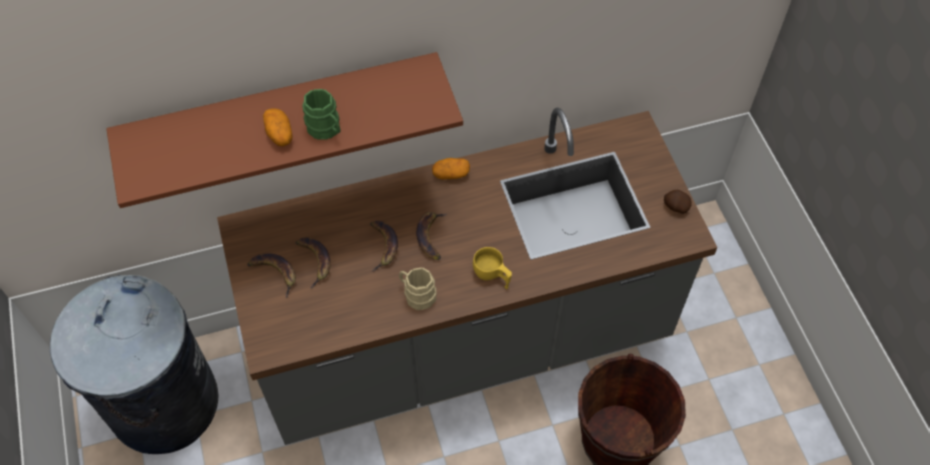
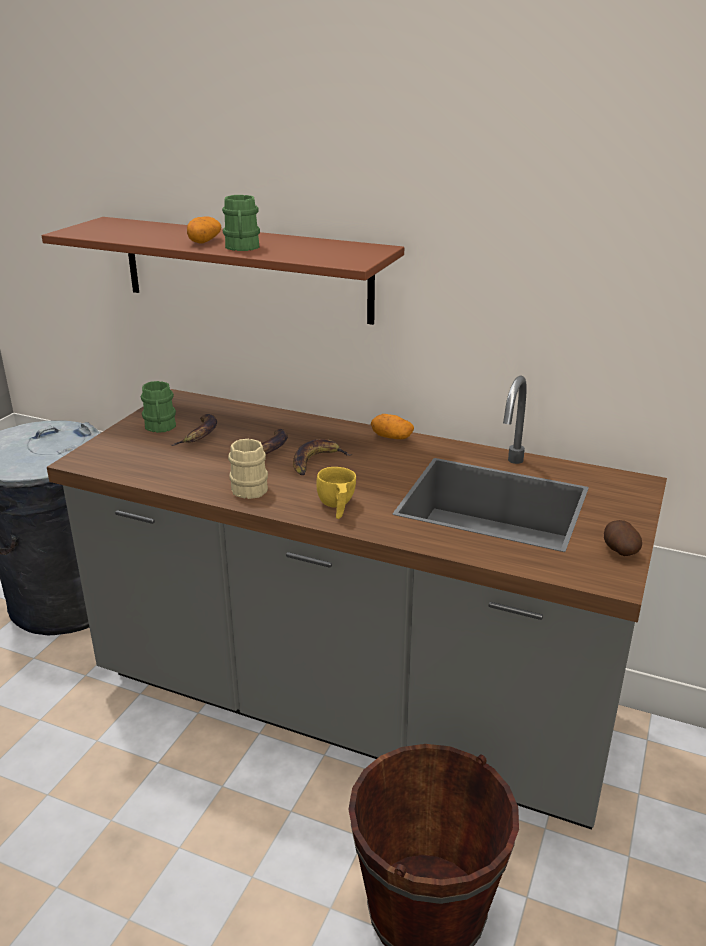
camera: 40 degrees right, 30 degrees down
banana [247,253,296,298] -> green mug [141,381,176,433]

